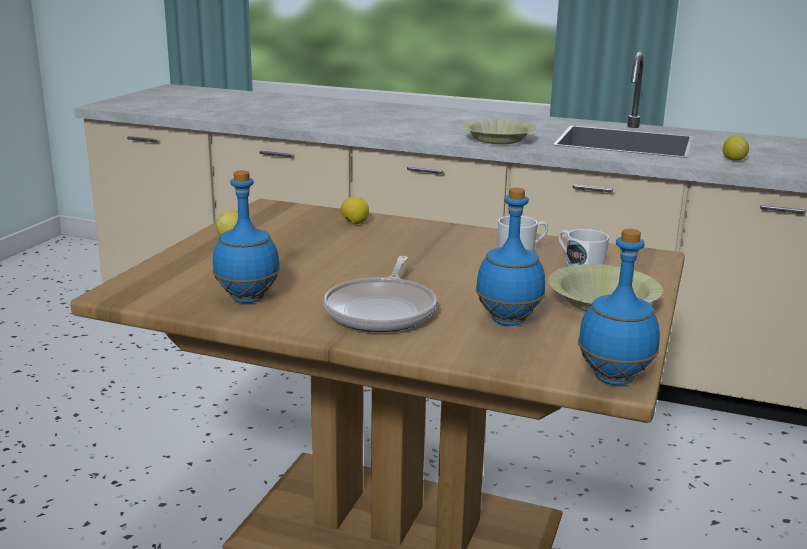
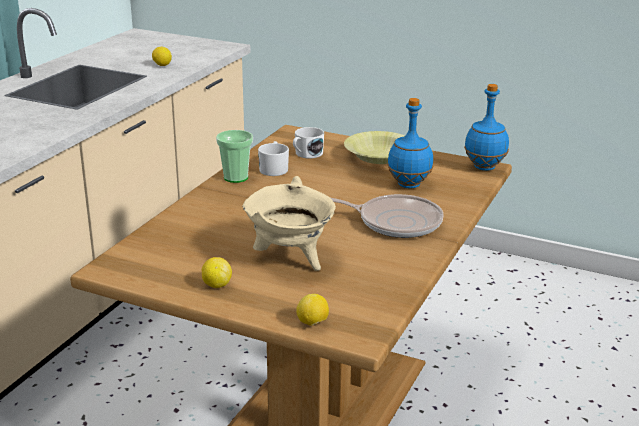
camera: 85 degrees left, 5 degrees up
blue bottle [213,170,280,303] -> none
lemon [341,196,369,224] -> lemon moved to [296,294,329,326]
yellow bowl [462,119,536,144] -> none
none -> cup [216,130,253,183]
none -> beige cooking pot [242,176,336,271]

